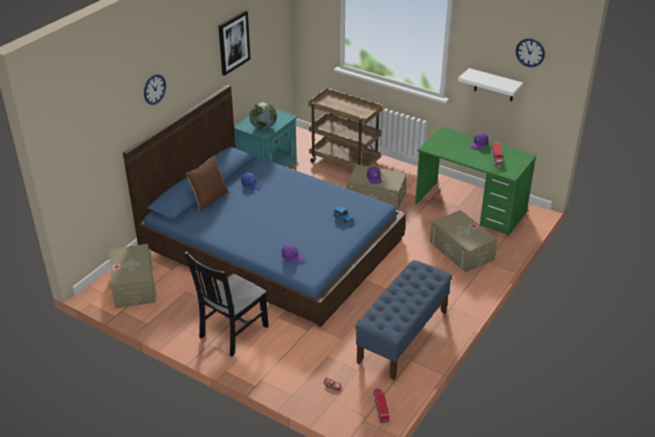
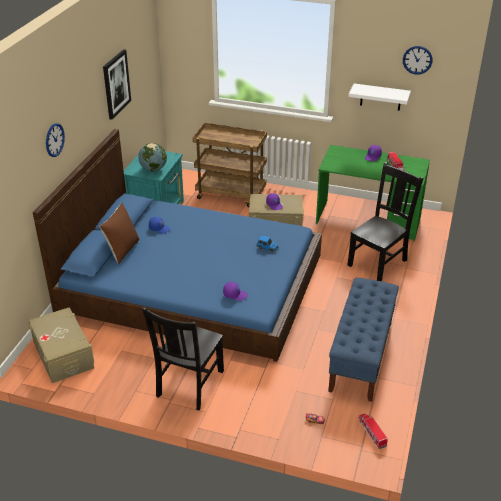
camera: 15 degrees left, 0 degrees up
beige storage box [430,210,498,273] -> black chair [347,162,423,281]

